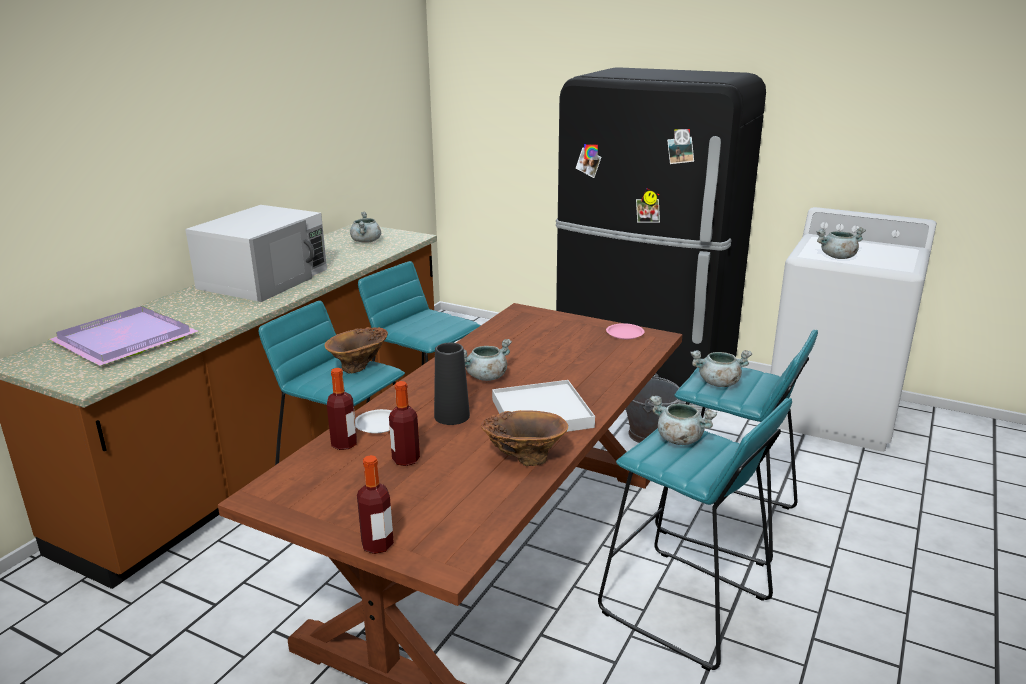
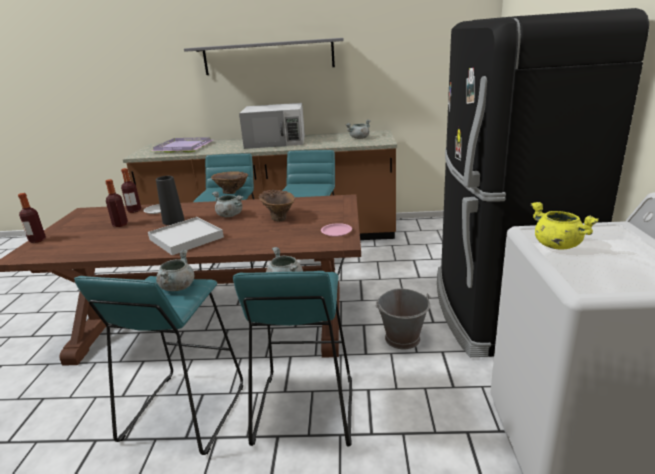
camera: 65 degrees right, 0 degrees up
brown vase [481,410,568,466] -> brown vase moved to [259,190,295,222]
grey cooking pot [816,227,866,259] -> yellow cooking pot [531,202,599,250]
none -> grey shelf [184,38,344,75]

